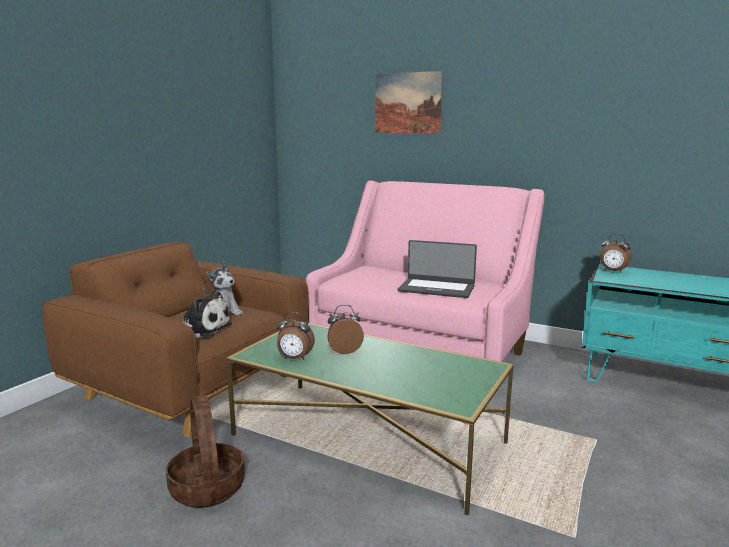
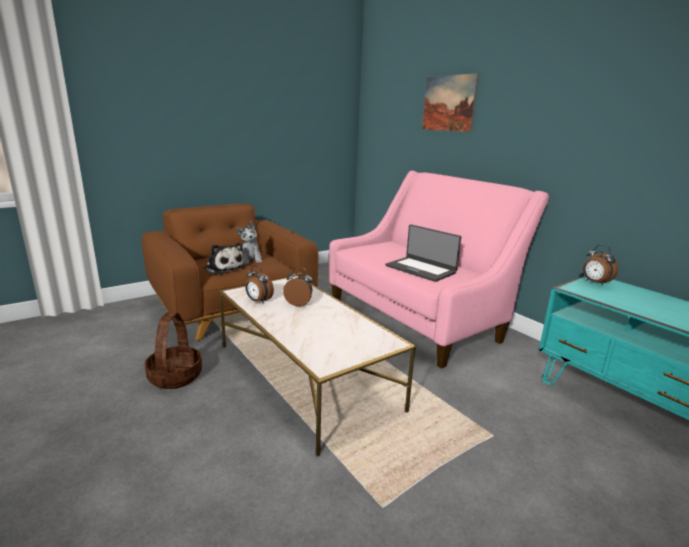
camera: 25 degrees right, 5 degrees up
green coffee table [226,323,514,515] -> white coffee table [219,275,416,457]

